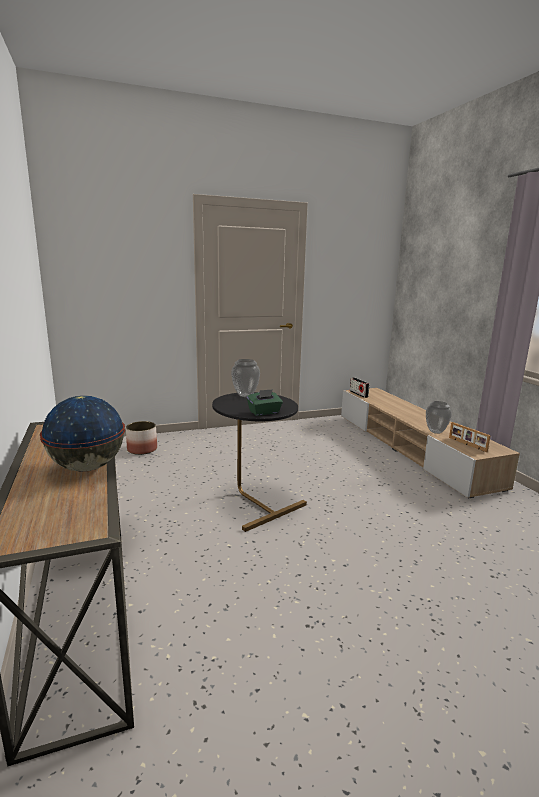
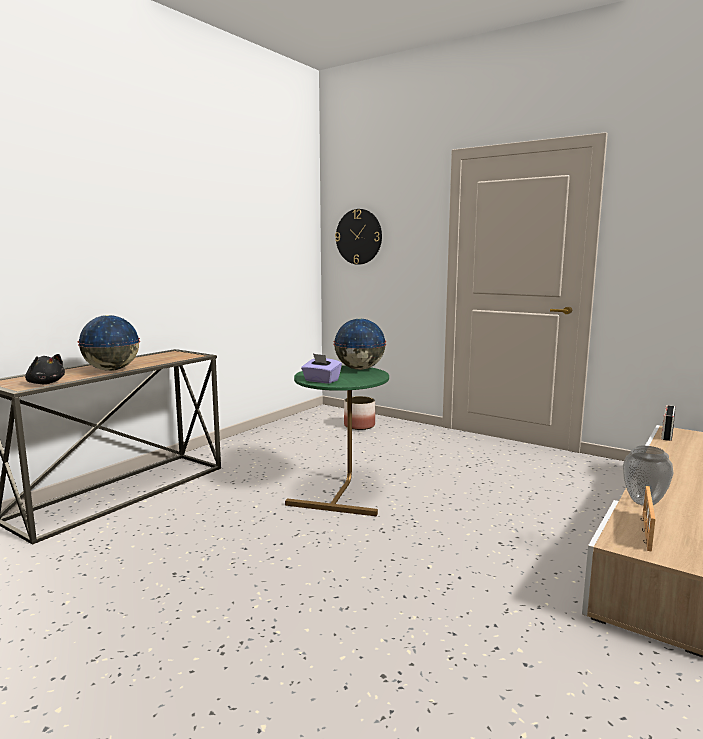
camera: 55 degrees right, 5 degrees down
black side table [212,392,307,532] -> green side table [285,365,389,516]
vase [231,359,260,397] -> globe [333,319,386,370]
green tissue box [247,389,283,416] -> purple tissue box [301,354,342,384]
none -> black plush toy [25,354,65,384]
none -> wall clock [335,209,382,265]

